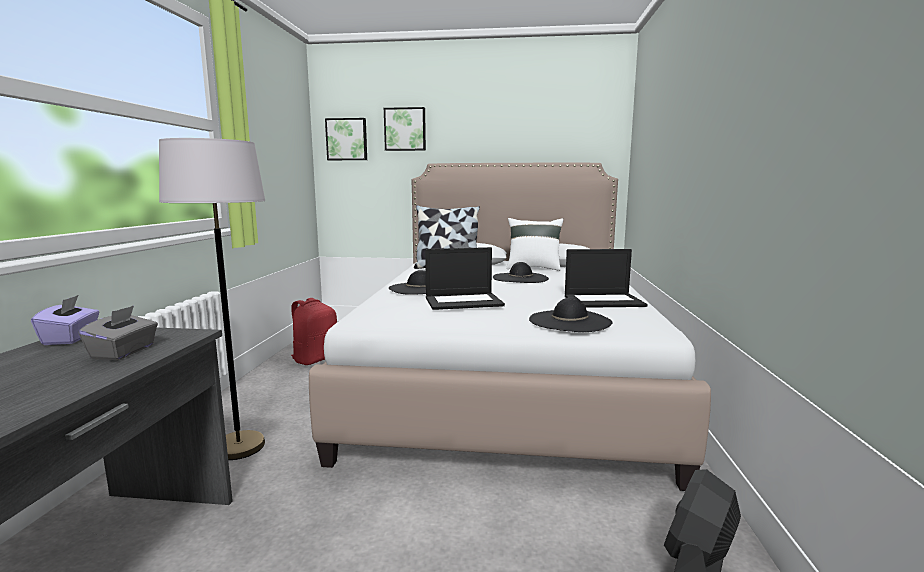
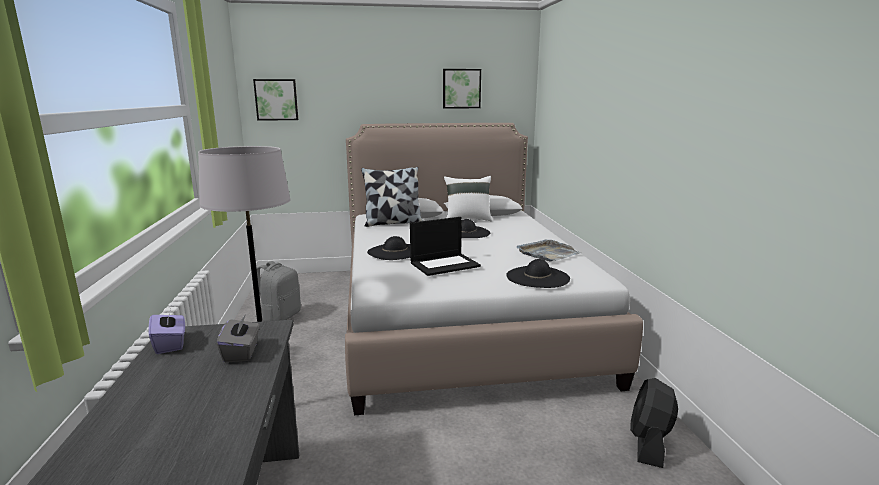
camera: 15 degrees left, 5 degrees up
red backpack [291,298,337,365] -> grey backpack [255,261,301,321]
picture [384,107,426,151] -> picture moved to [443,69,481,108]
laptop [565,249,647,308] -> grey tray [517,240,581,261]

